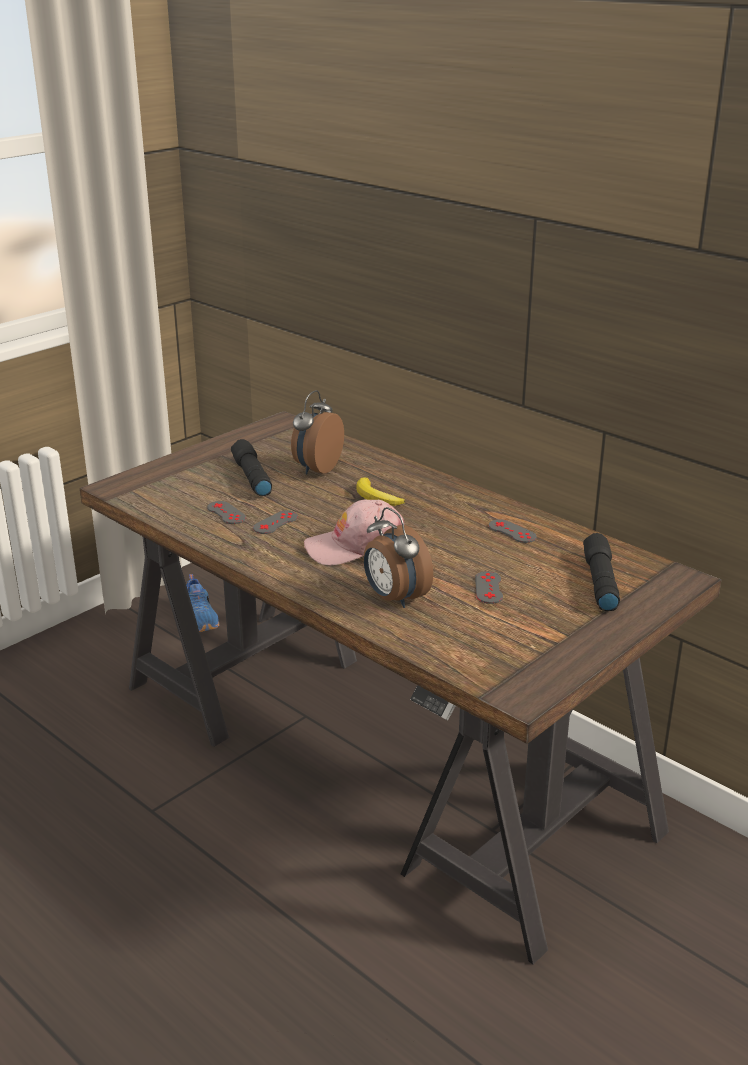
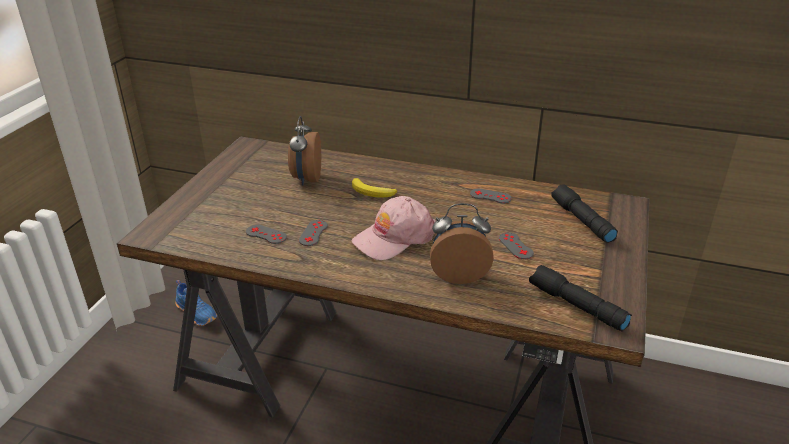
camera: 25 degrees left, 5 degrees up
black flashlight [231,439,272,496] -> black flashlight moved to [529,265,632,332]
alarm clock [364,507,433,608] -> alarm clock turned 150 degrees clockwise [430,203,494,284]

